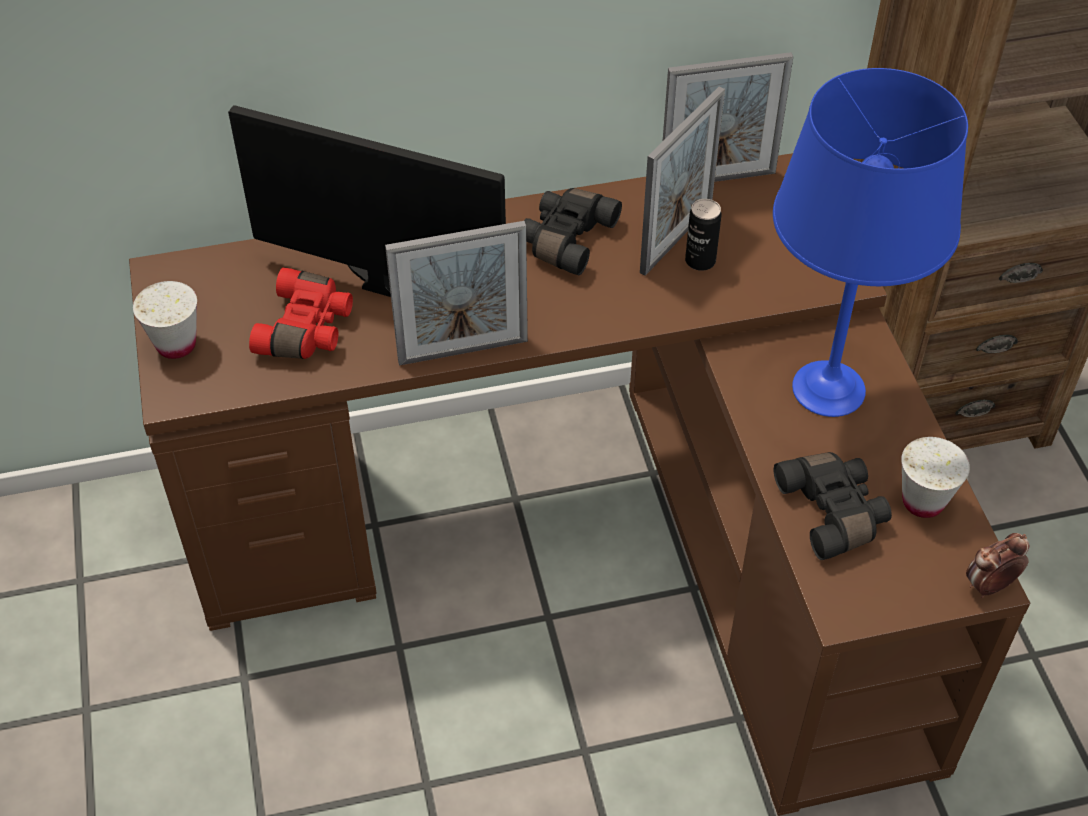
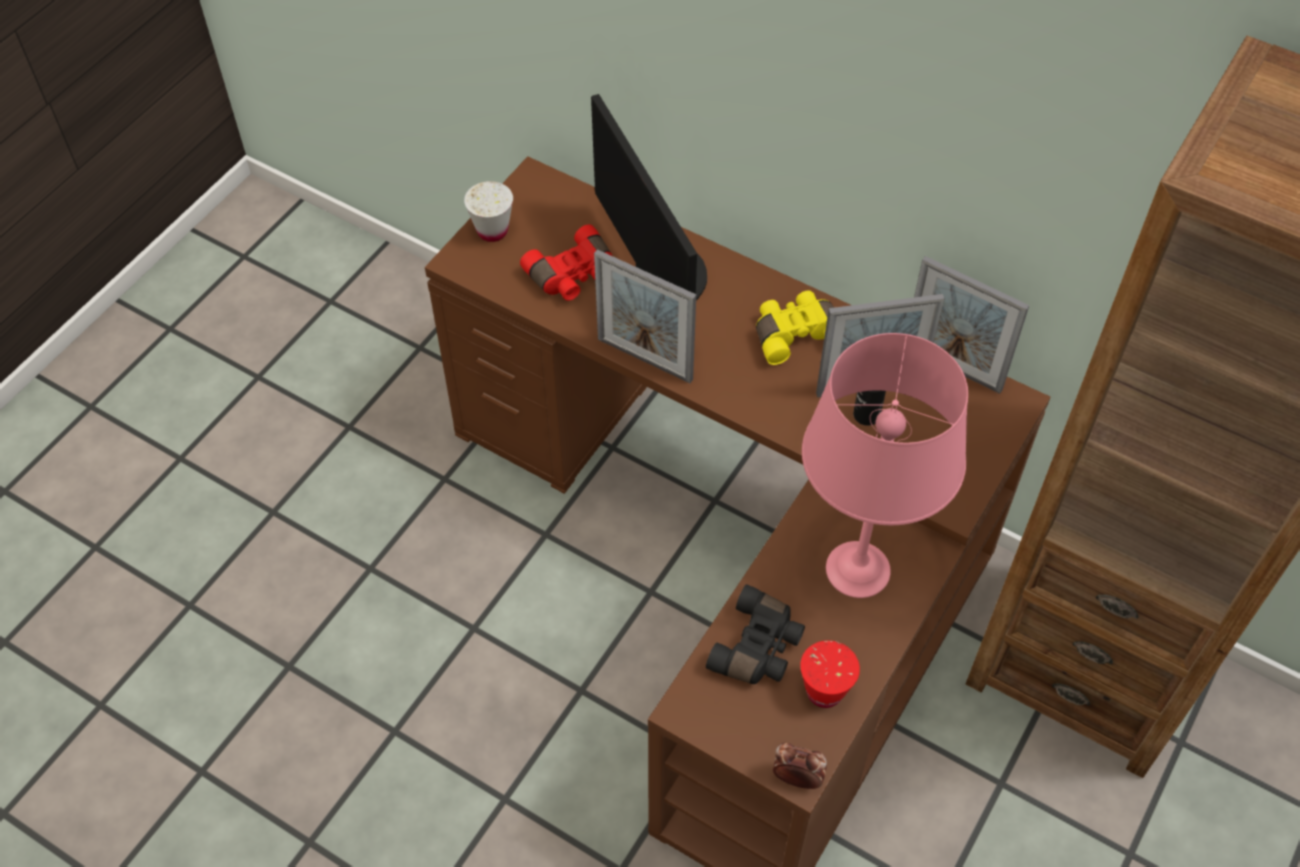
camera: 45 degrees right, 5 degrees up
black binoculars [524,188,622,275] -> yellow binoculars [756,291,834,365]
blue table lamp [773,68,968,417] -> pink table lamp [802,333,968,598]
white cup [901,437,970,518] -> red cup [800,640,860,708]

